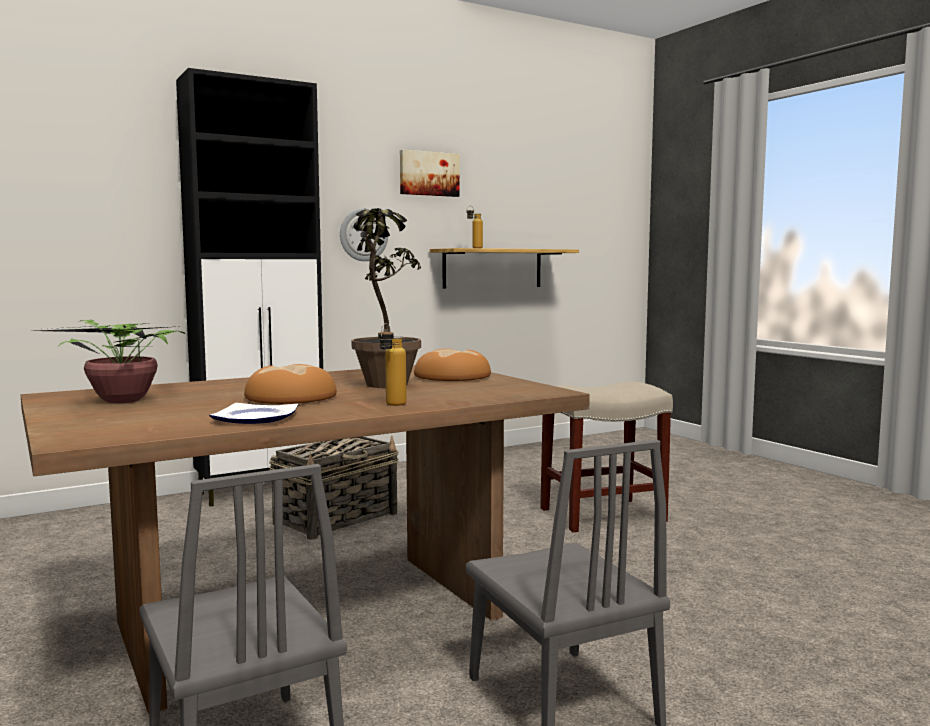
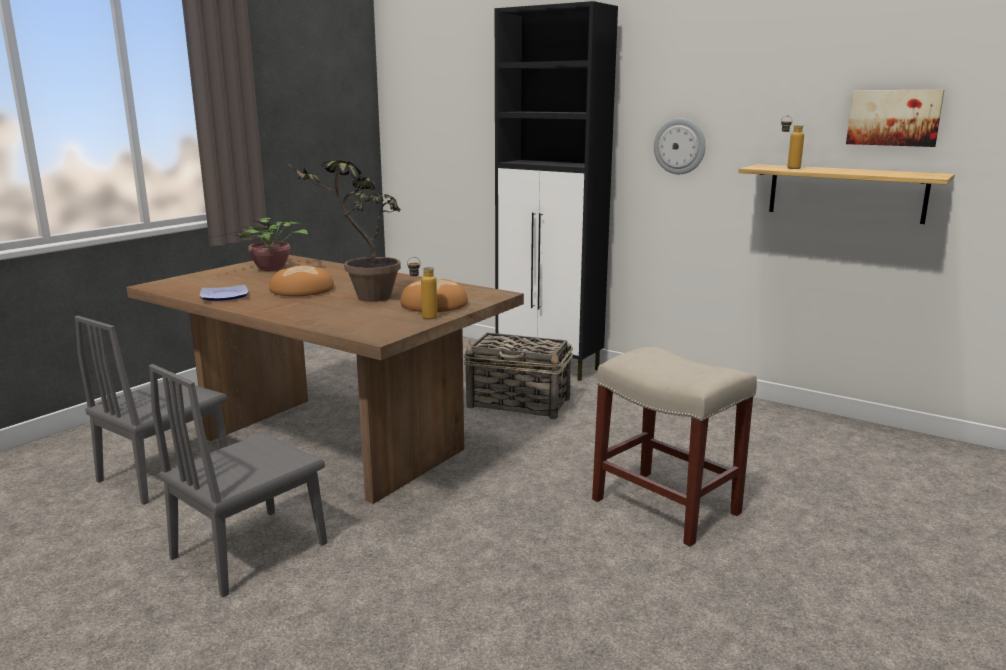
camera: 65 degrees right, 10 degrees up
bottle [378,323,406,406] -> bottle moved to [407,257,437,320]
picture [400,149,460,197] -> picture moved to [846,90,944,147]

